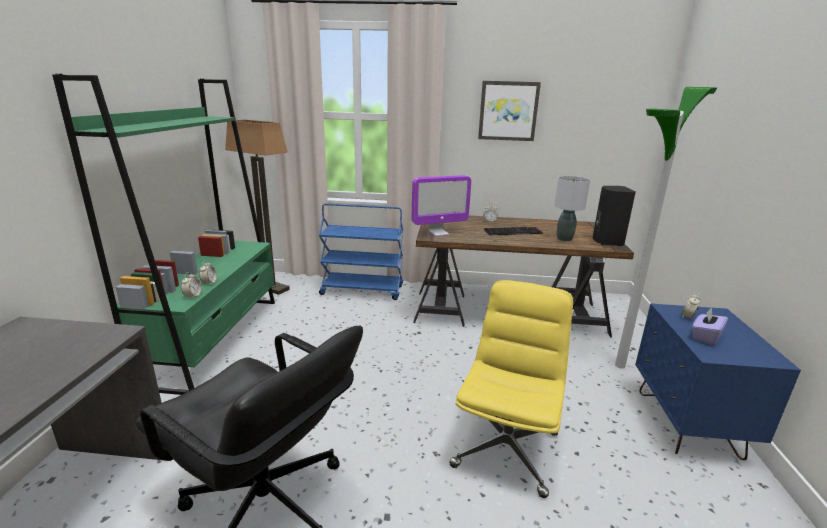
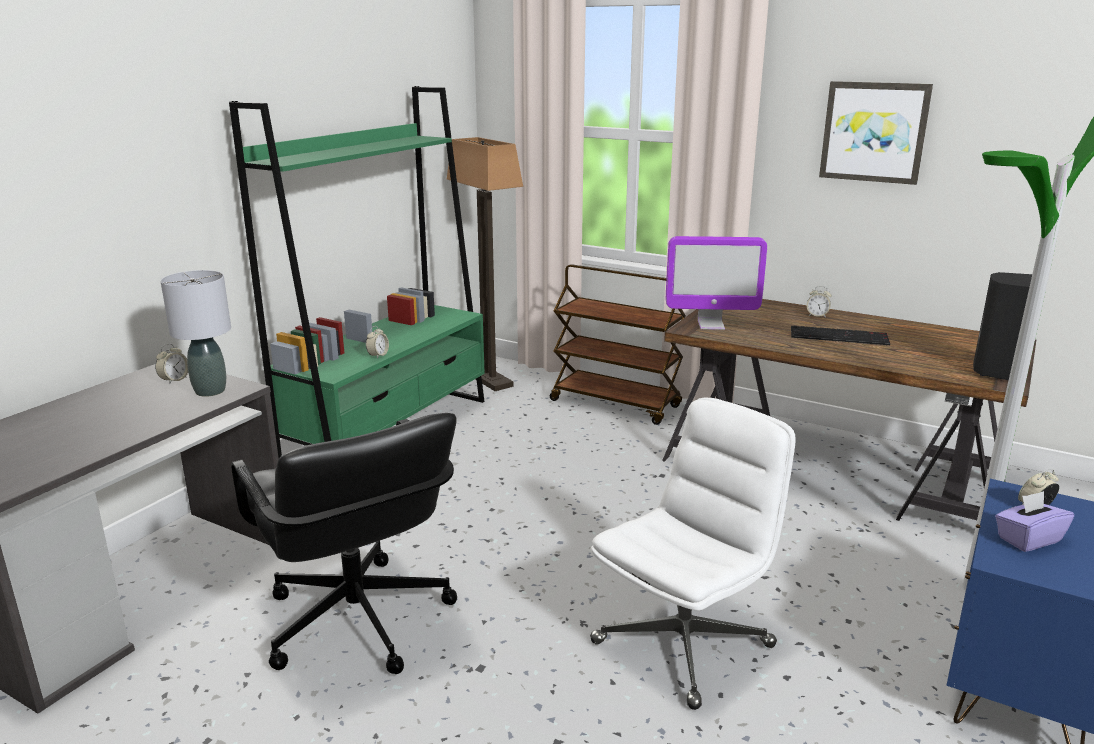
camera: 25 degrees right, 0 degrees up
alarm clock [181,272,202,298] -> alarm clock moved to [155,344,188,384]
blue cart [319,203,403,300] -> brown cart [550,264,686,425]
yellow office chair [449,280,573,498] -> white office chair [590,398,796,710]
grey table lamp [554,176,590,241] -> grey table lamp moved to [160,270,231,397]

